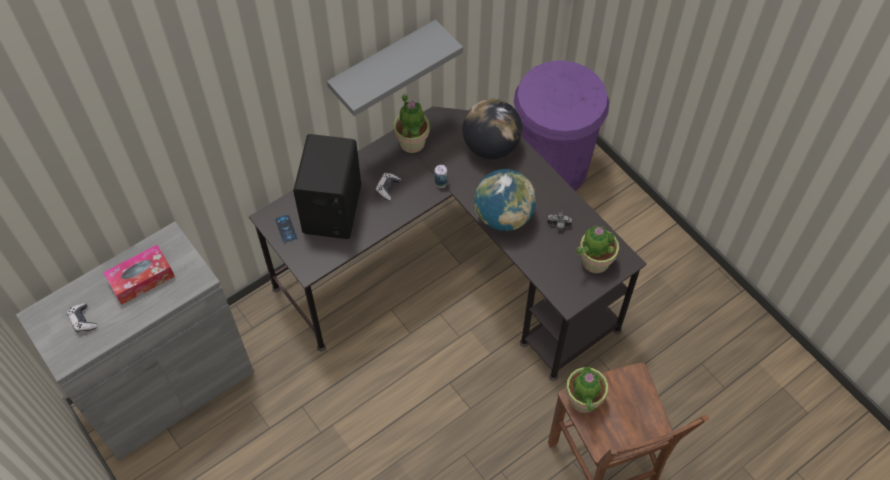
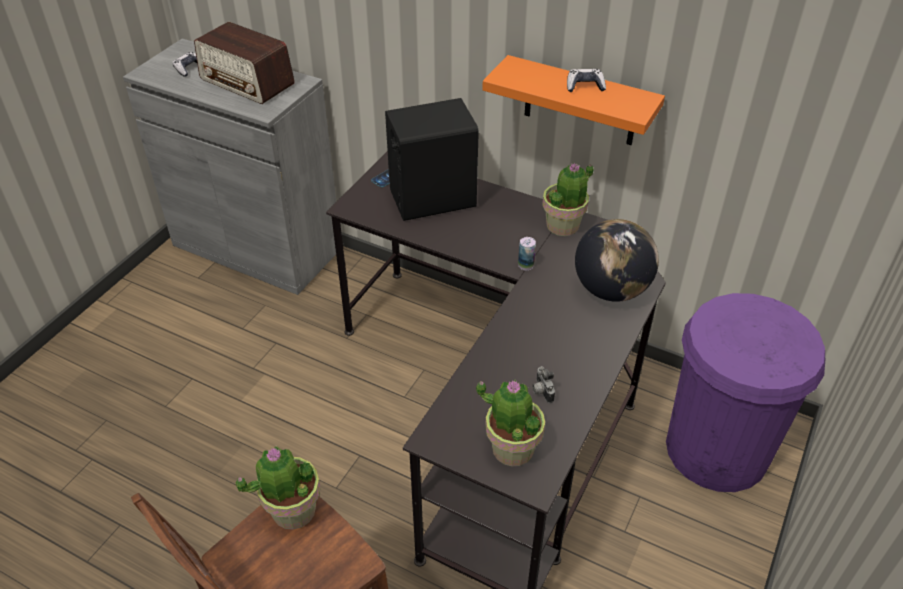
camera: 65 degrees right, 15 degrees down
tissue box [103,245,175,305] -> radio [194,22,295,104]
grey shelf [327,19,463,116] -> orange shelf [482,55,665,145]
game controller [376,173,401,201] -> game controller moved to [567,69,606,92]
globe [474,169,536,231] -> none

